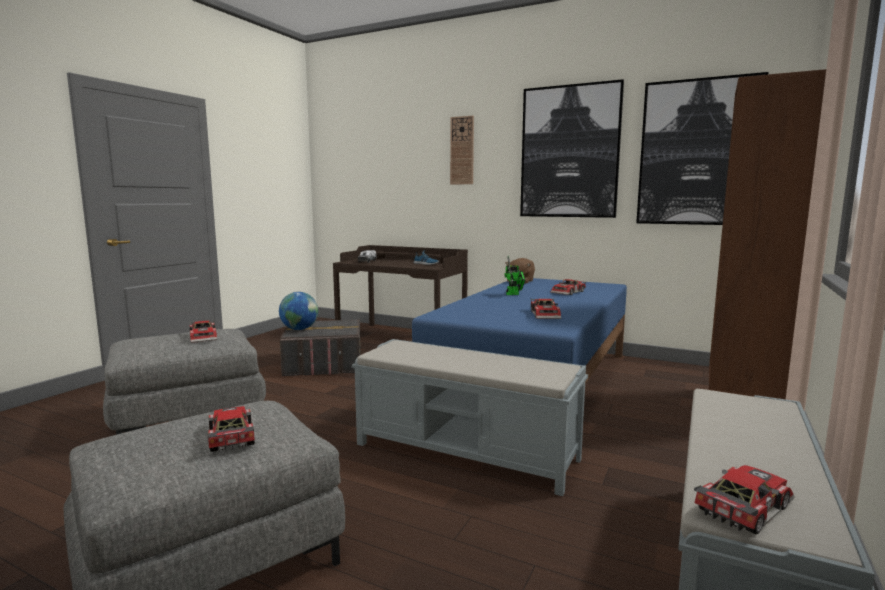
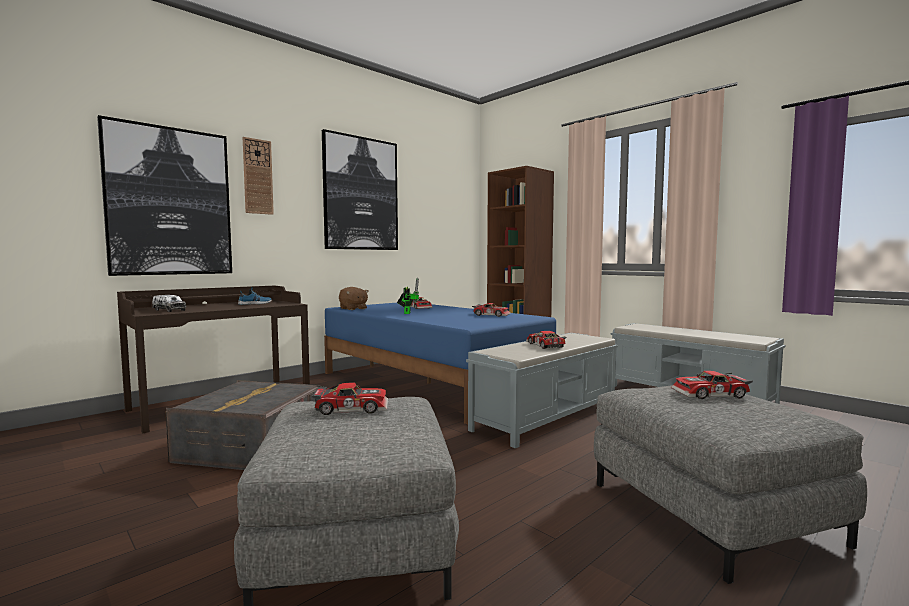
camera: 70 degrees left, 5 degrees down
globe [279,292,318,330] -> none
picture [636,72,769,225] -> picture moved to [97,115,232,276]
toy car [694,465,795,534] -> toy car moved to [526,331,566,349]

